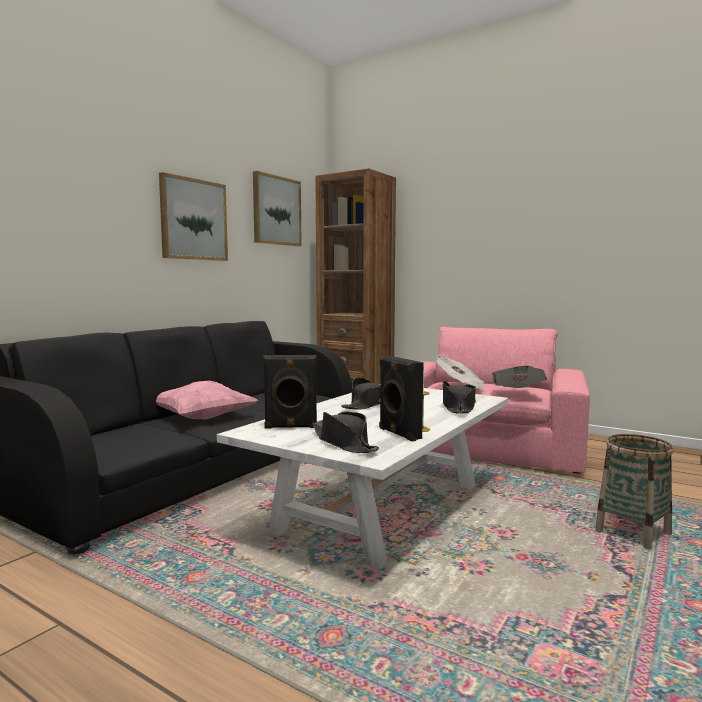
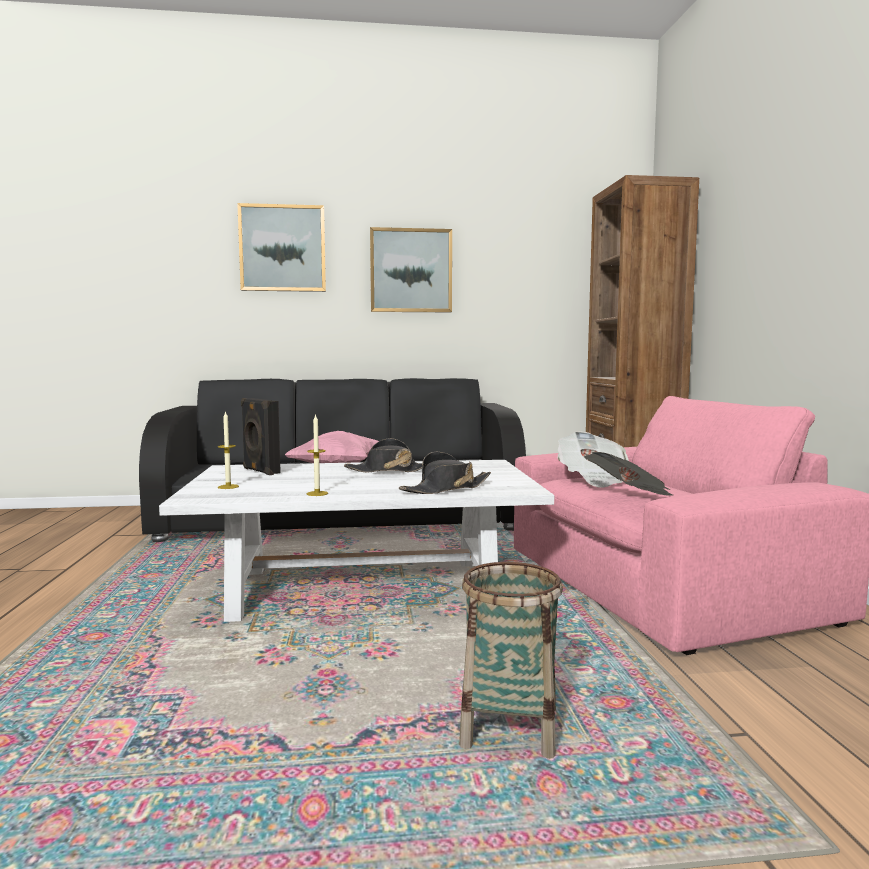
camera: 50 degrees right, 0 degrees up
picture [253,171,302,246] -> picture moved to [237,203,326,292]
black hat [312,411,379,453] -> candle [218,411,239,489]
black speaker [379,356,423,441] -> none

